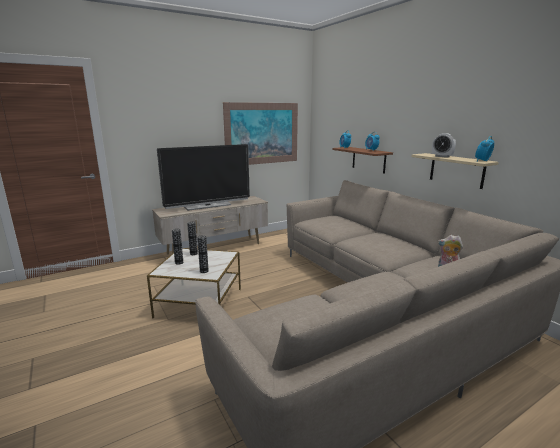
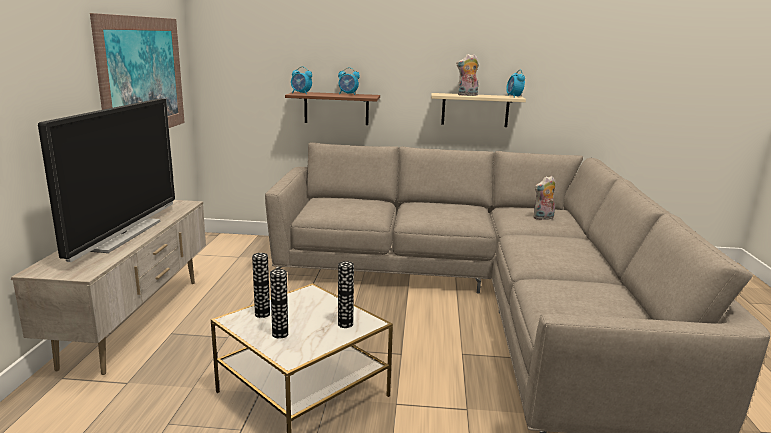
camera: 55 degrees left, 0 degrees up
alarm clock [432,133,456,158] -> plush toy [456,54,479,96]

